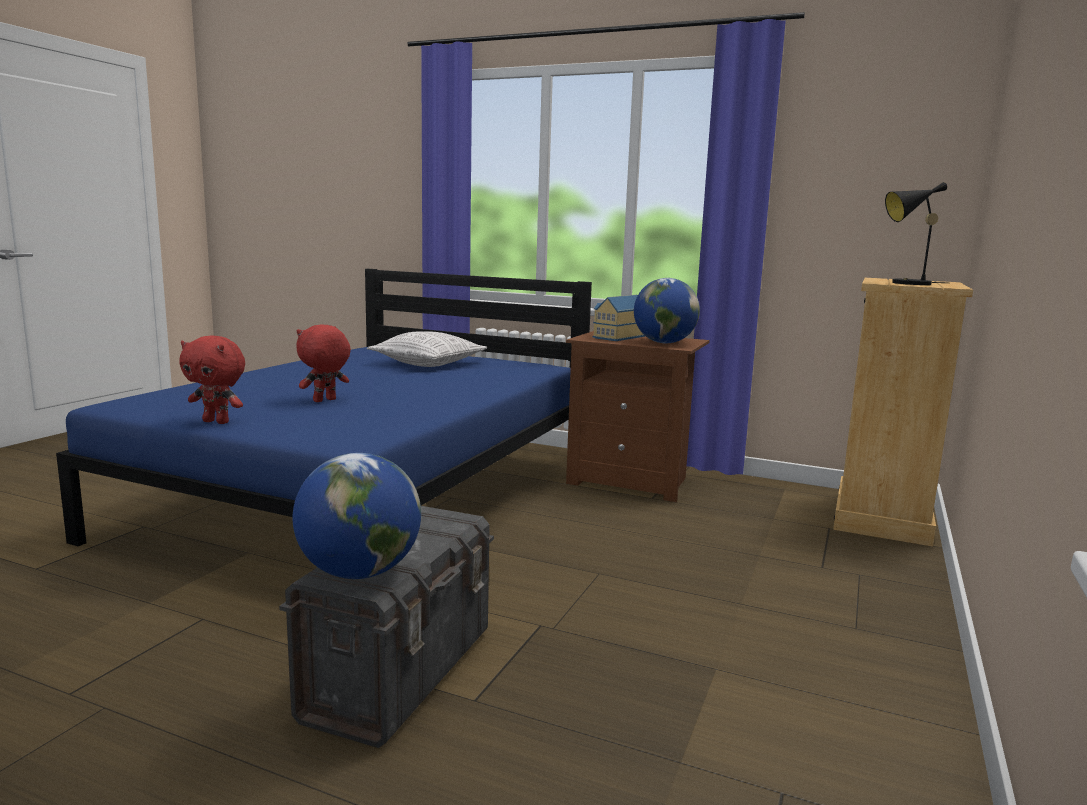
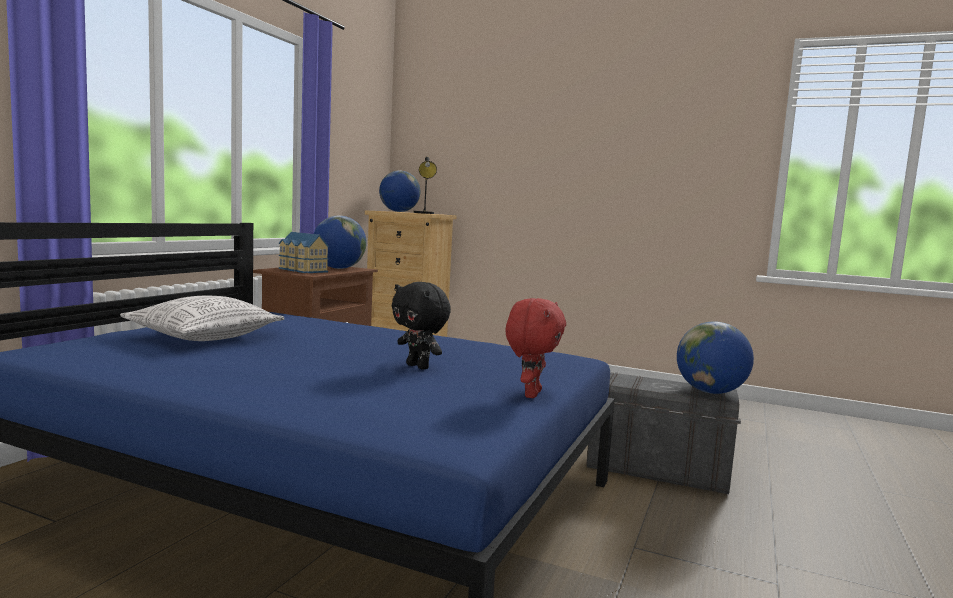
camera: 90 degrees left, 5 degrees down
red plush toy [296,324,351,402] -> black plush toy [392,282,451,370]
none -> globe [379,170,420,212]

